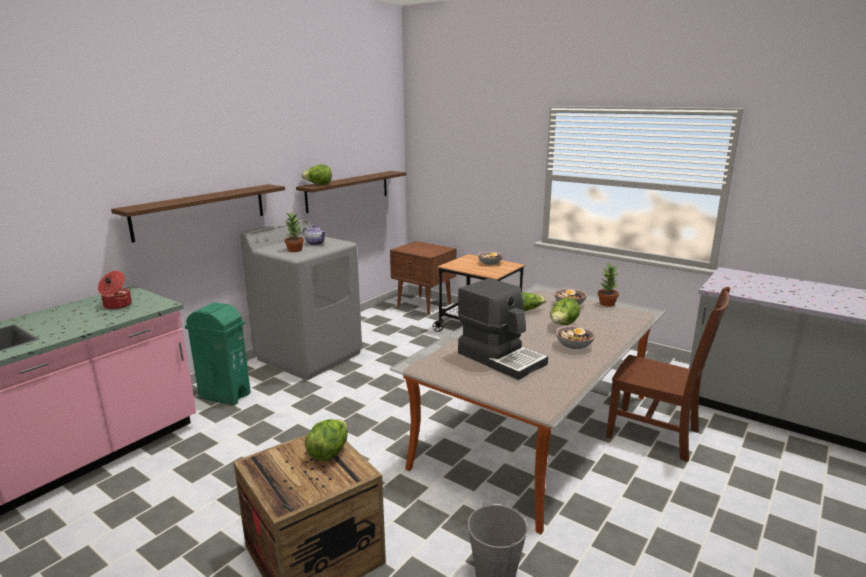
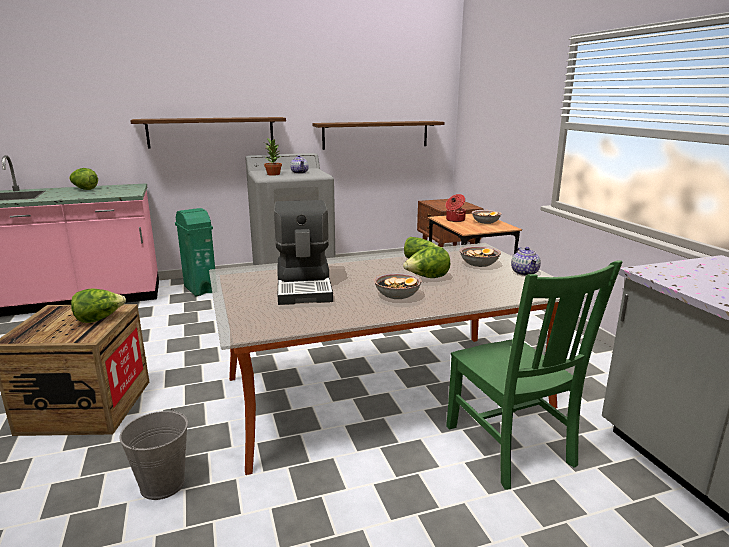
camera: 35 degrees right, 0 degrees up
cooking pot [98,271,132,309] -> cooking pot moved to [446,194,466,222]
lettuce [301,164,332,185] -> lettuce moved to [69,168,98,190]
potted plant [598,262,619,307] -> teapot [511,247,541,276]
brown chair [606,287,730,462] -> green chair [446,260,622,490]

